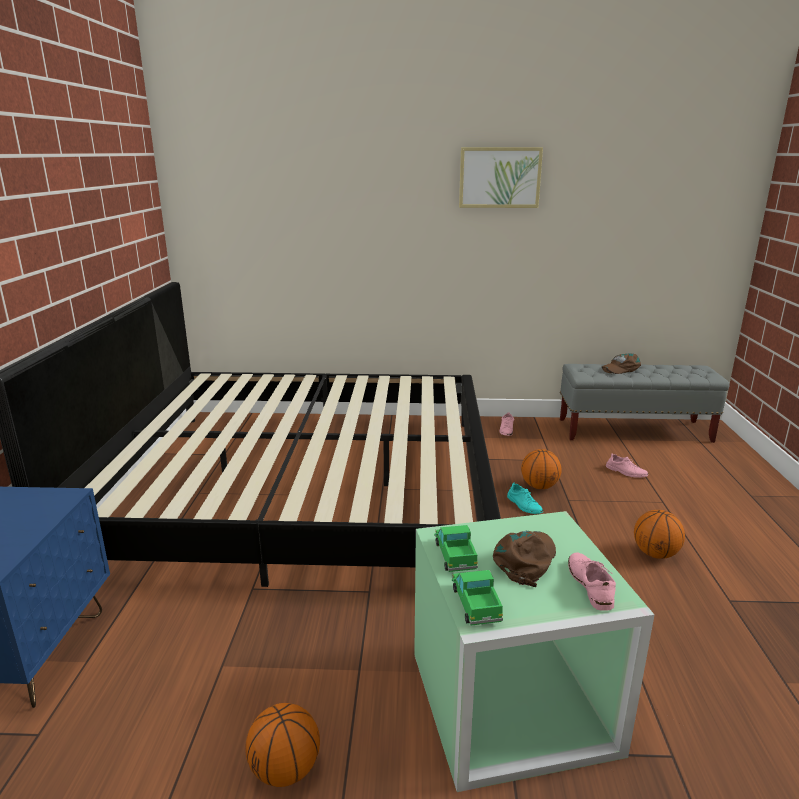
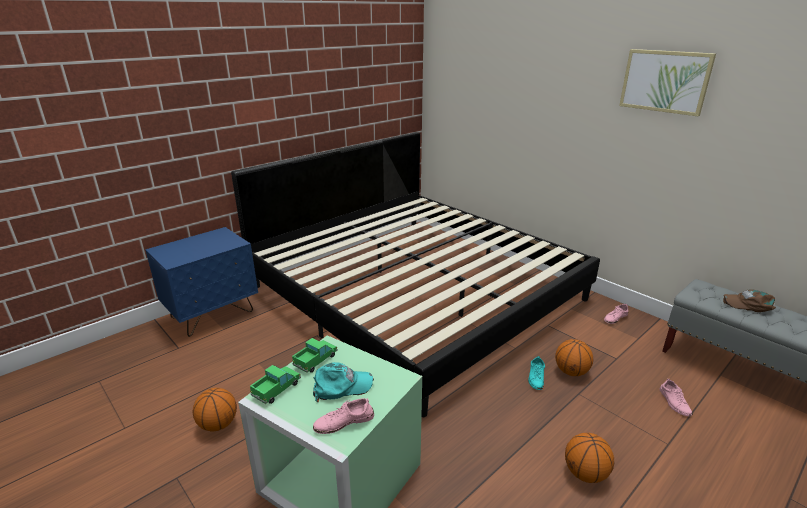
camera: 45 degrees right, 5 degrees up
brown cap [493,531,556,587] -> turquoise cap [313,362,374,402]
pink shoe [568,552,616,611] -> pink shoe turned 150 degrees counterclockwise [313,398,374,434]

